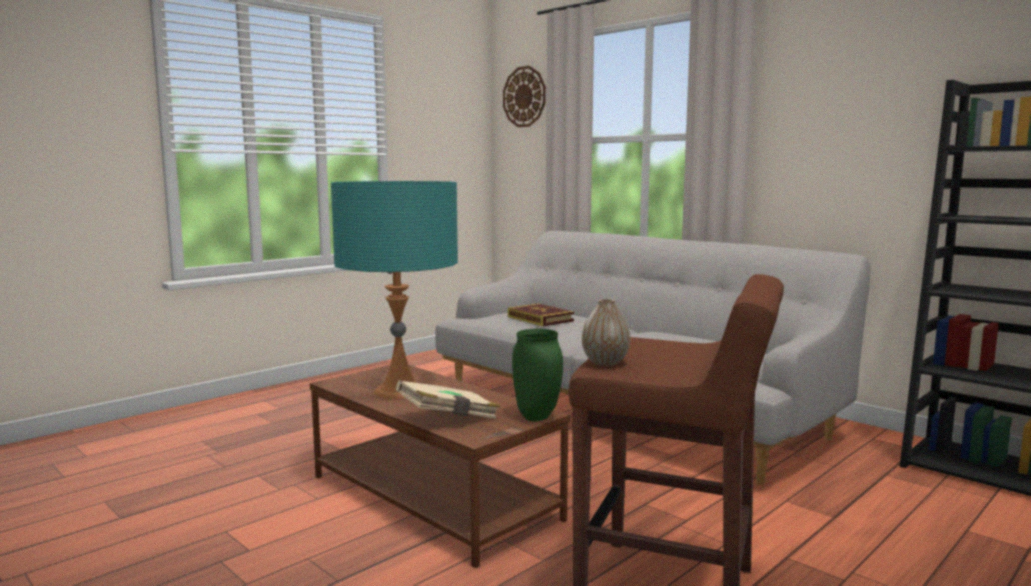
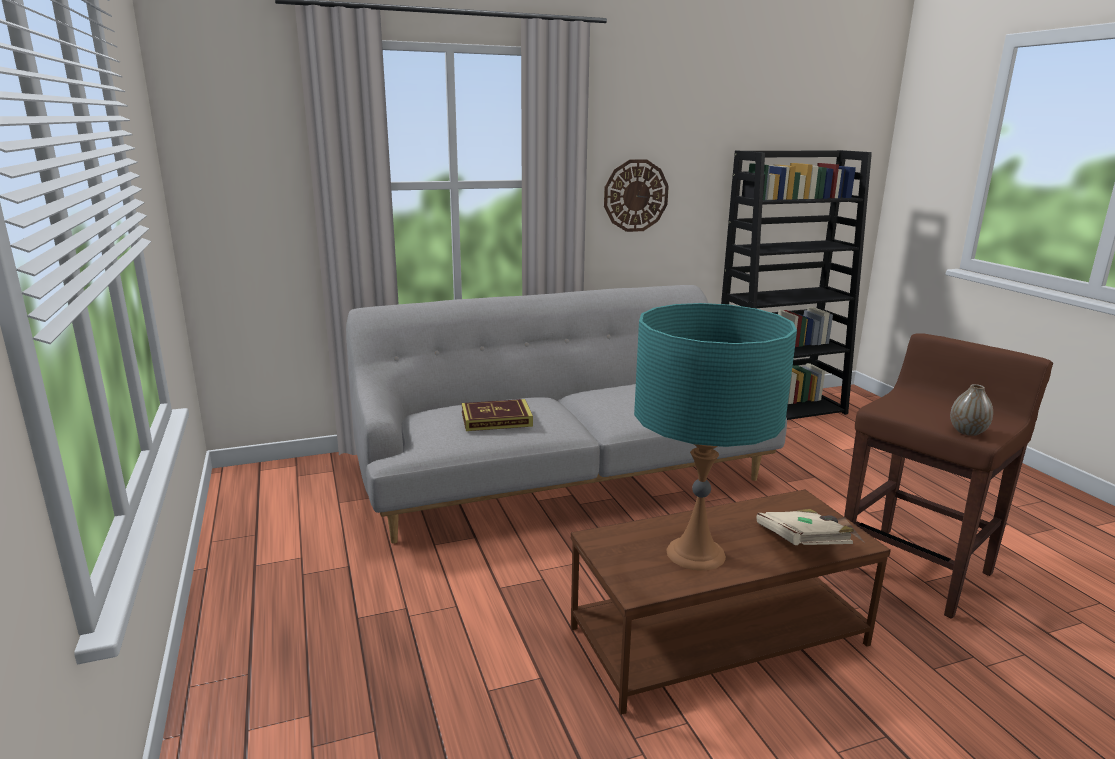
camera: 65 degrees left, 10 degrees up
wall clock [503,66,546,127] -> wall clock moved to [604,159,669,232]
green vase [512,329,563,421] -> none

